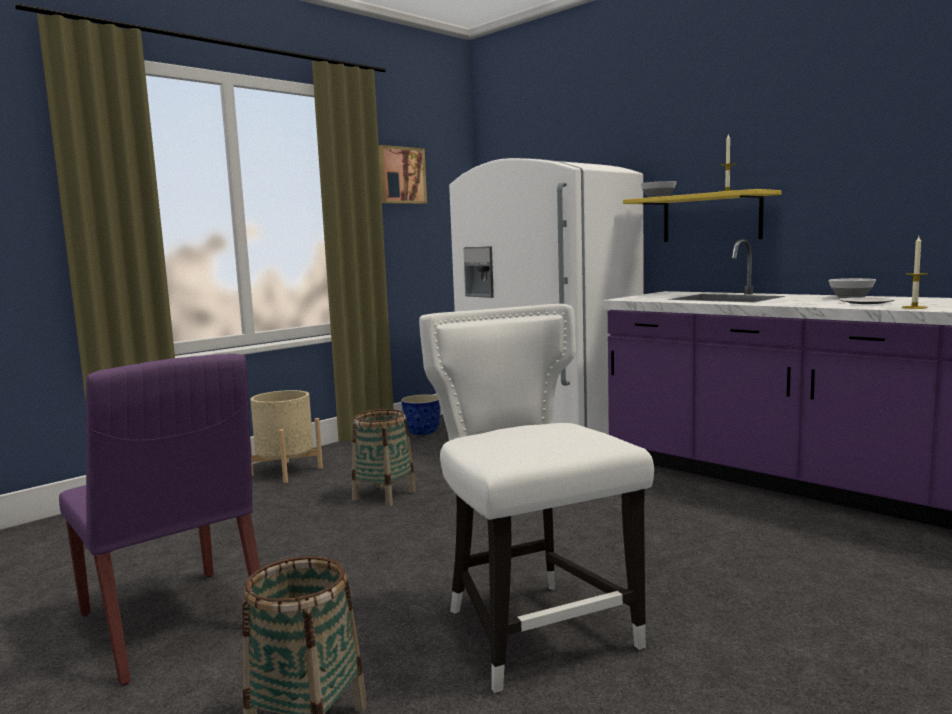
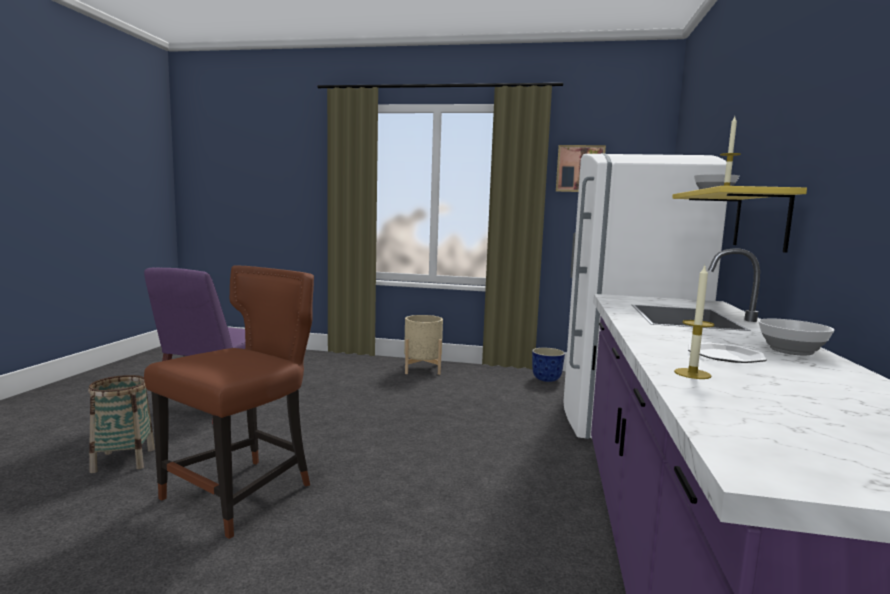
camera: 55 degrees right, 0 degrees up
basket [352,409,416,506] -> none
white chair [419,304,654,693] -> brown chair [144,265,314,539]

